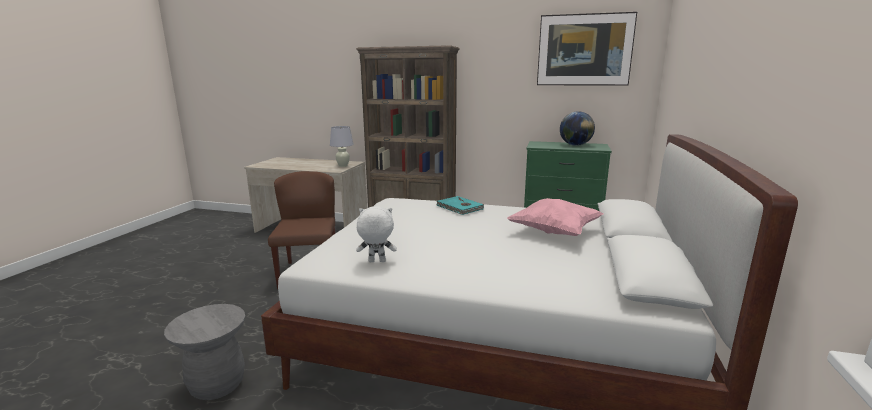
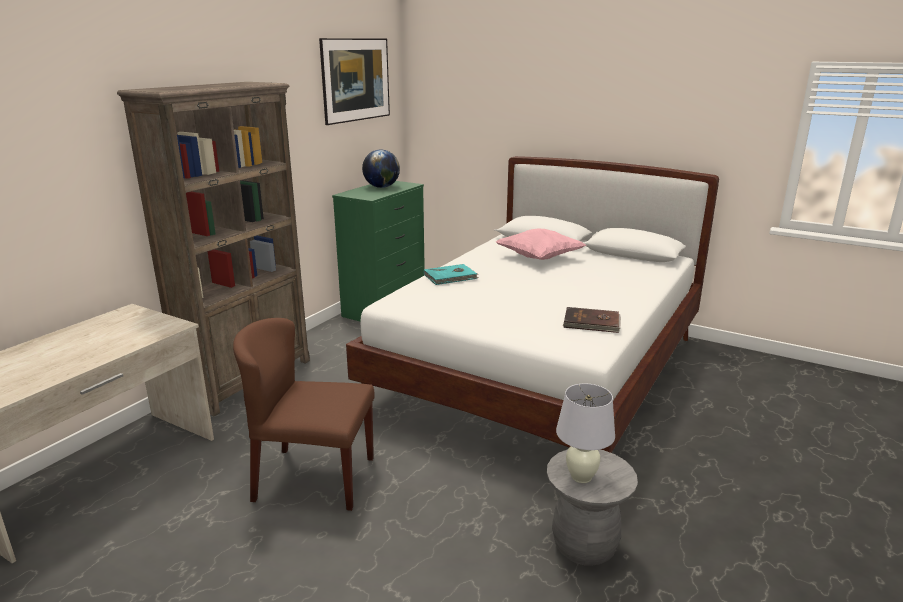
camera: 75 degrees left, 5 degrees up
white table lamp [330,126,354,167] -> white table lamp moved to [556,383,615,483]
white plush toy [356,206,397,262] -> brown book [563,307,621,333]

